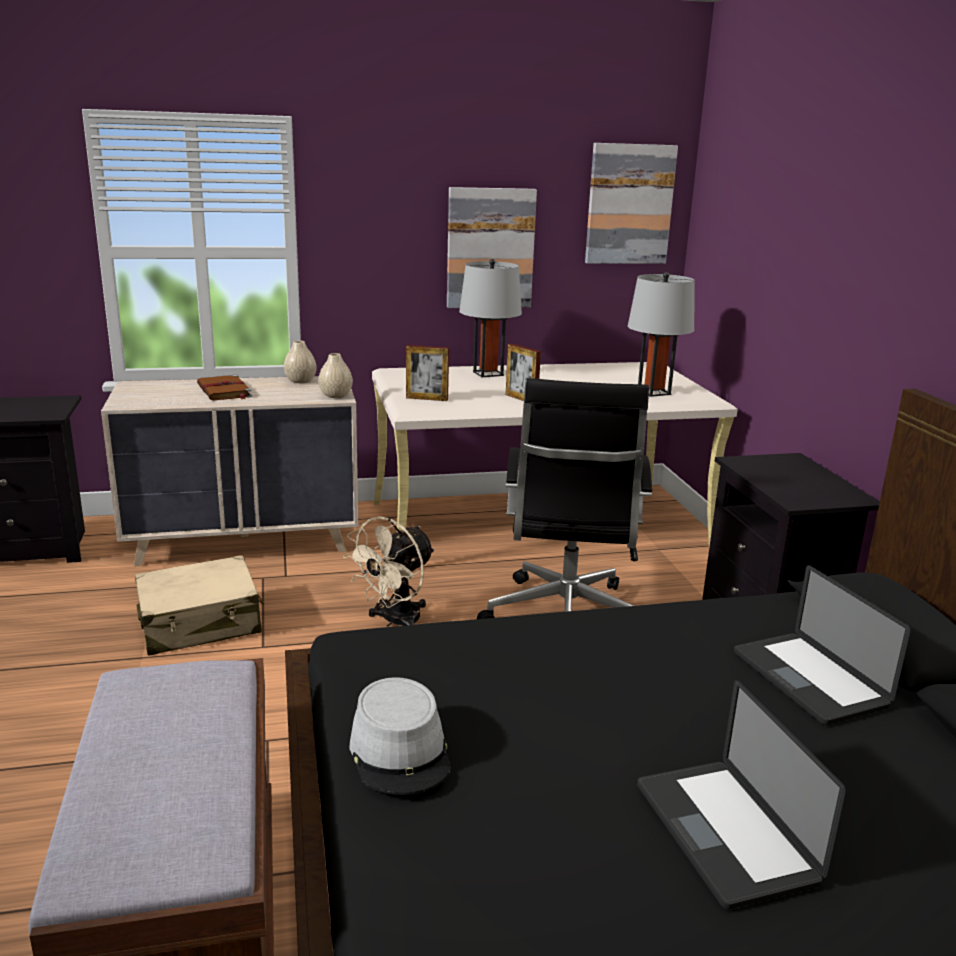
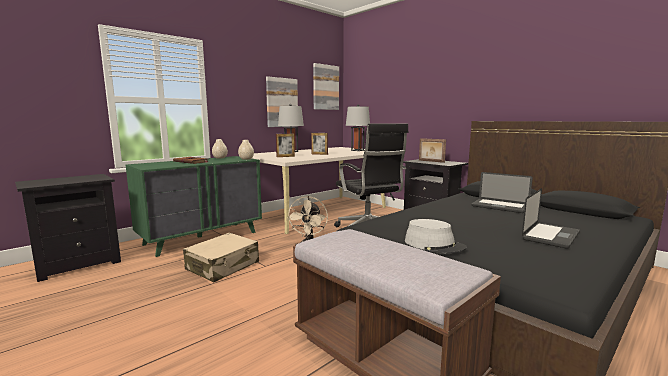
camera: 30 degrees left, 10 degrees down
beige dresser [101,376,359,566] -> green dresser [125,156,262,257]
laptop [637,680,846,910] -> laptop turned 90 degrees counterclockwise [522,188,580,249]
none -> picture frame [419,138,446,163]

